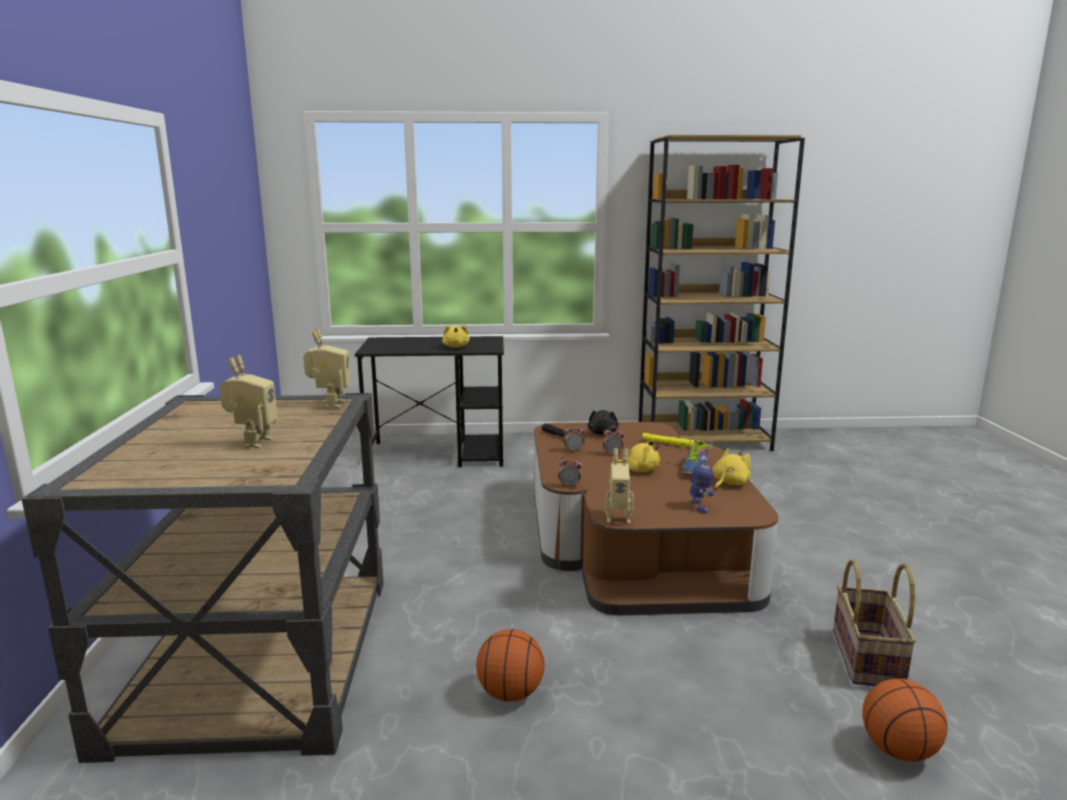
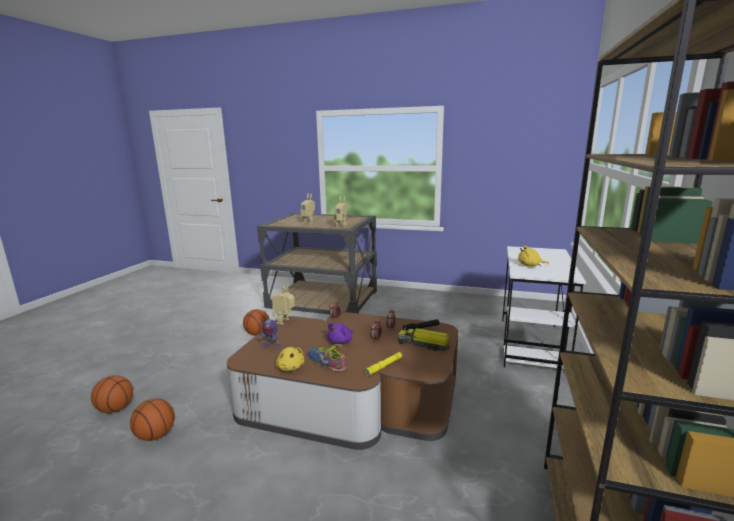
camera: 110 degrees right, 0 degrees up
black desk [355,336,504,467] -> white desk [502,246,586,369]
black plush toy [587,410,619,435] -> toy truck [397,328,451,351]
yellow plush toy [612,440,660,472] -> purple plush toy [327,322,354,344]
basket [833,559,916,686] -> basketball [130,398,175,441]

